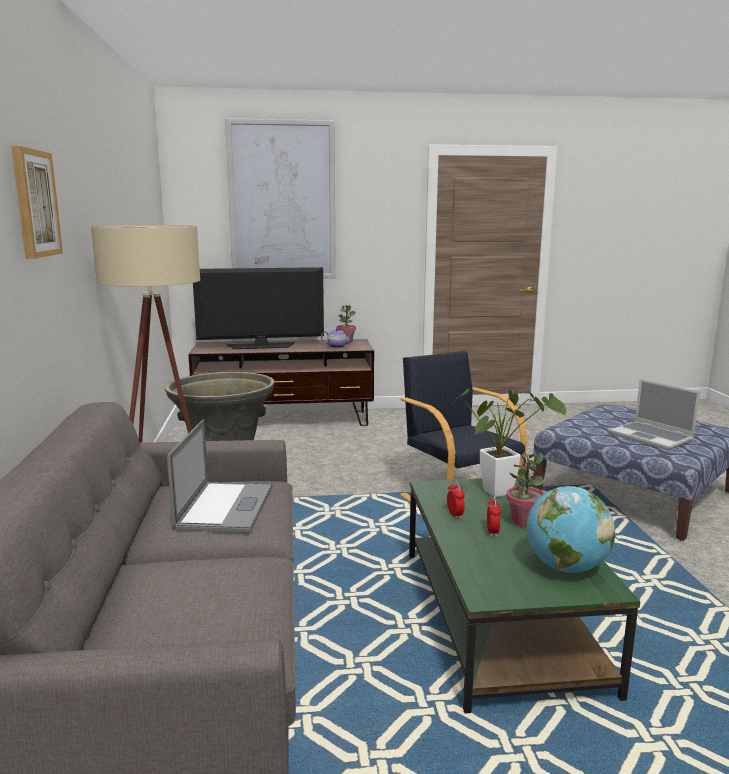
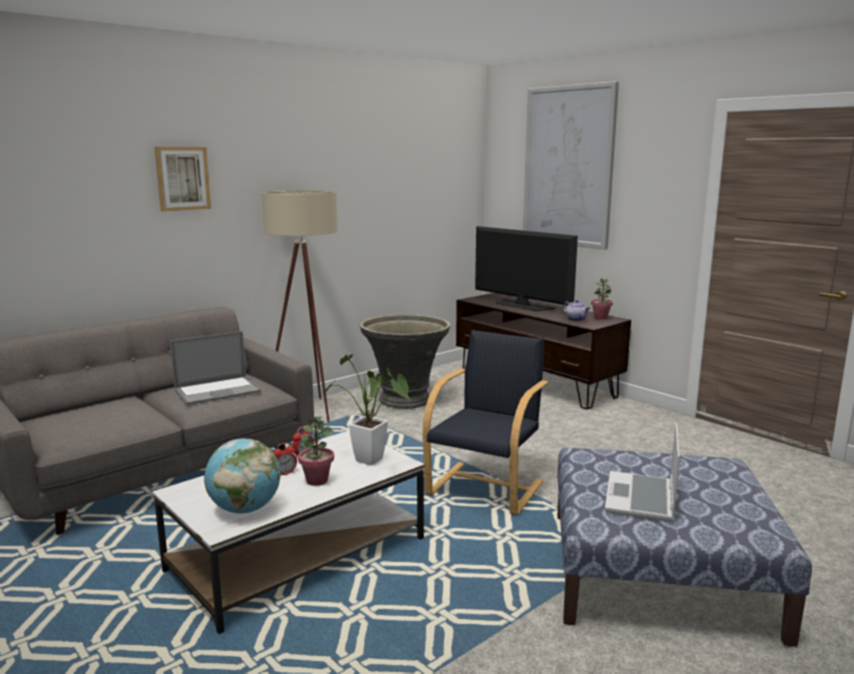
camera: 55 degrees right, 0 degrees up
green coffee table [409,477,640,713] -> white coffee table [152,430,425,634]

